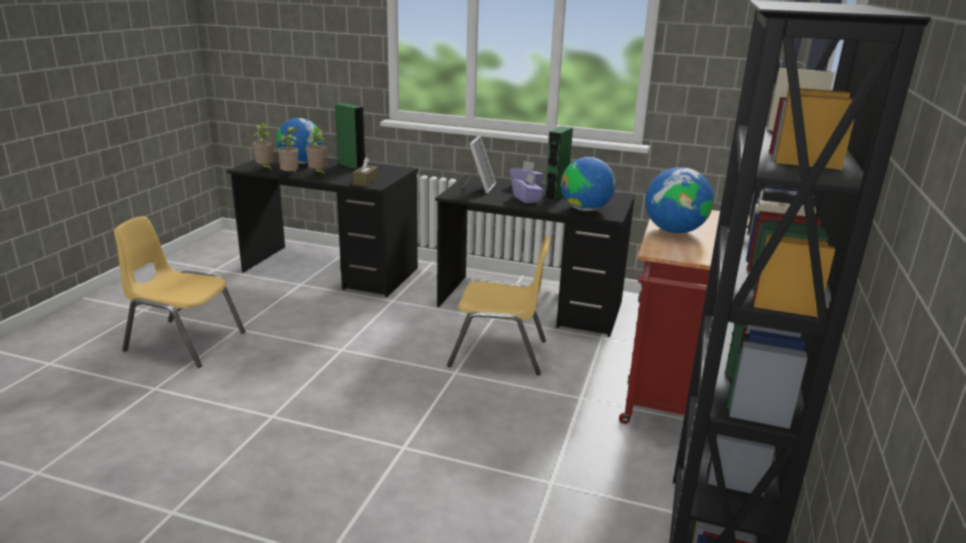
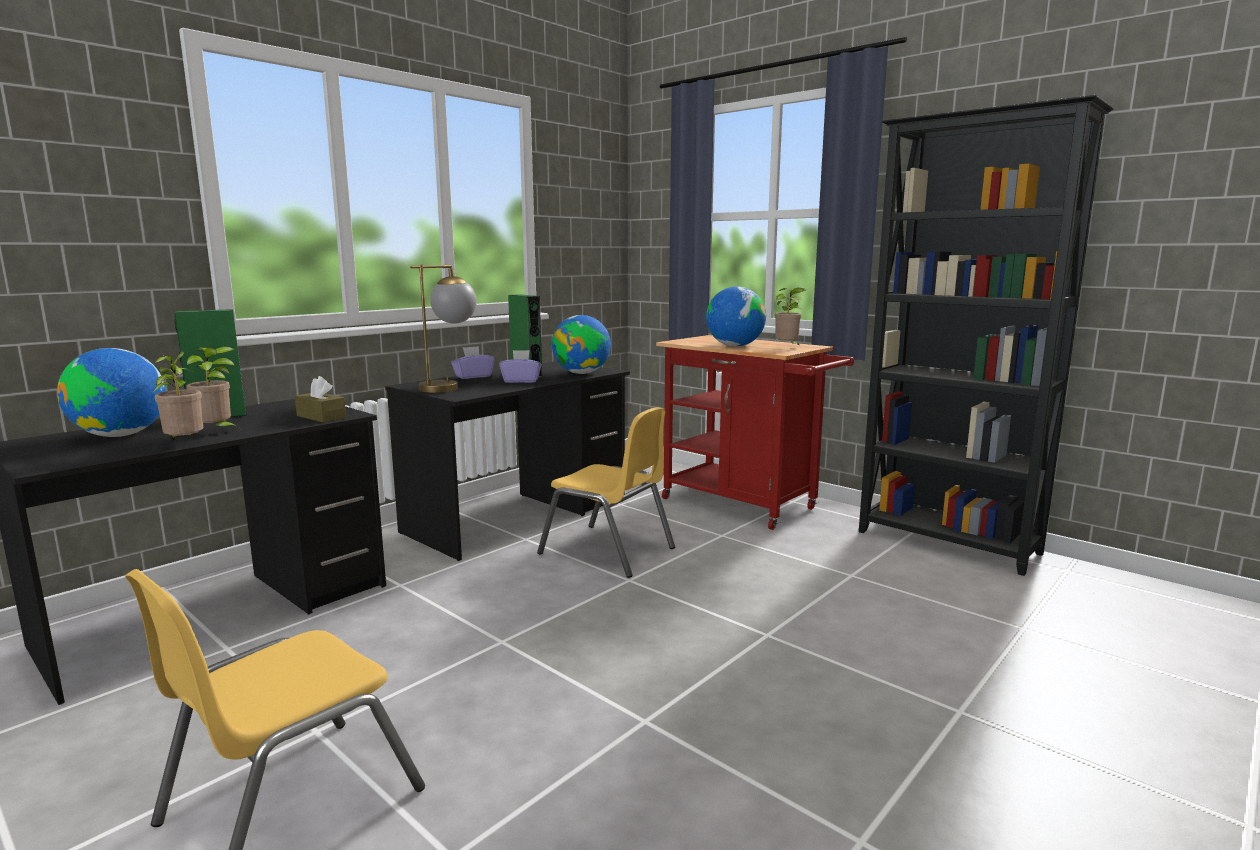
camera: 65 degrees left, 10 degrees down
potted plant [253,123,274,171] -> potted plant moved to [775,288,807,347]
yellow chair [447,236,550,375] -> yellow chair turned 90 degrees clockwise [537,407,675,578]
picture frame [463,136,496,194] -> table lamp [410,265,477,393]

